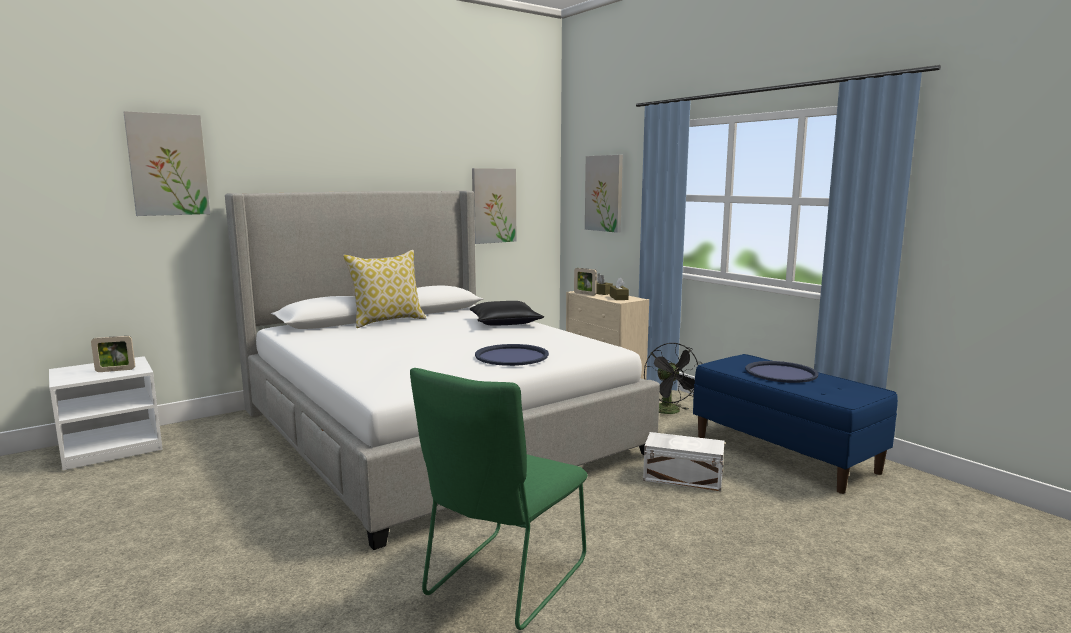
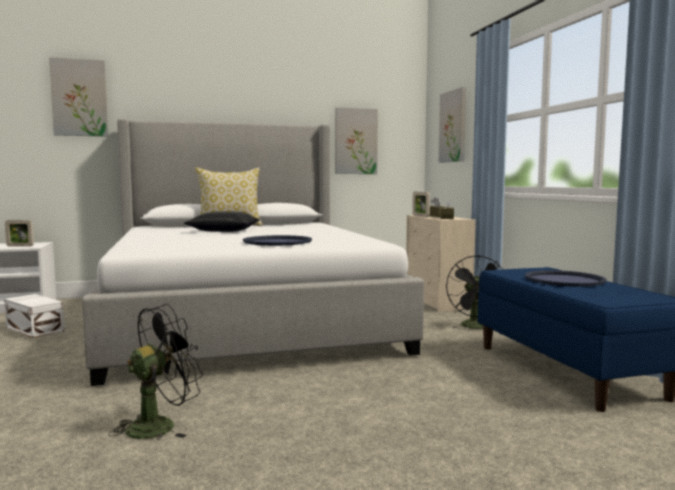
camera: 20 degrees right, 5 degrees down
green chair [410,368,588,630] -> black fan [108,304,204,439]
black pillow [470,301,544,326] -> black pillow moved to [184,211,260,232]
white storage box [643,432,724,491] -> white storage box moved to [4,294,64,338]

